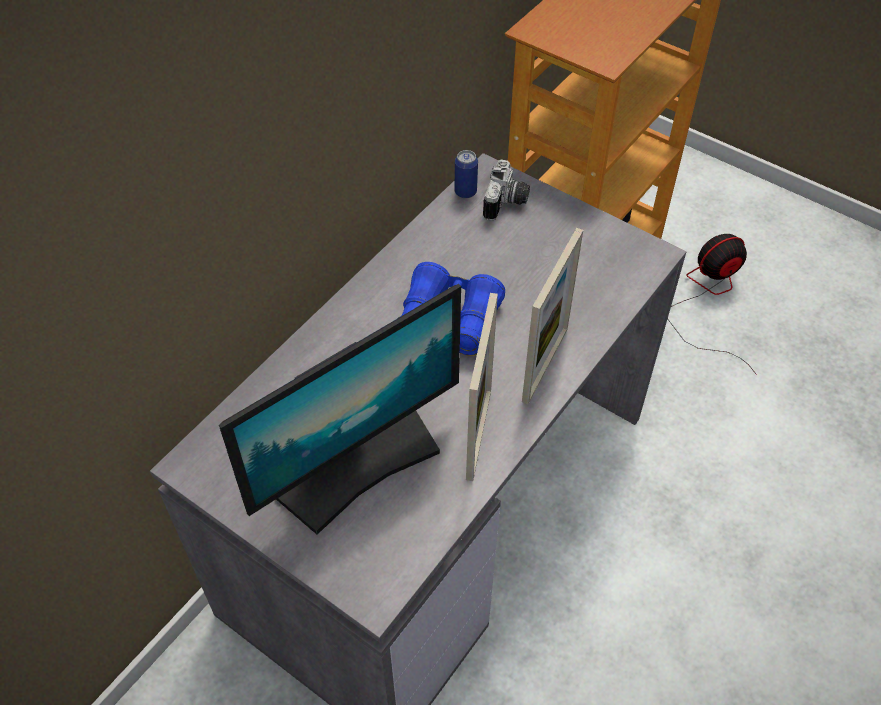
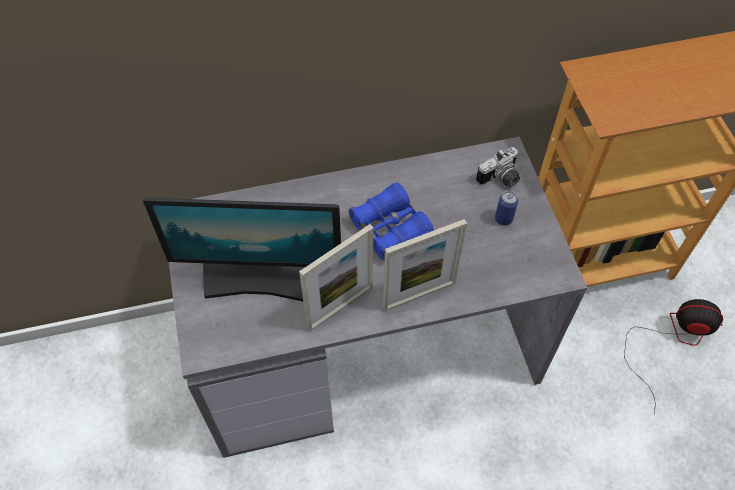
camera: 40 degrees right, 5 degrees up
can [454,150,478,199] -> can moved to [495,191,518,225]

